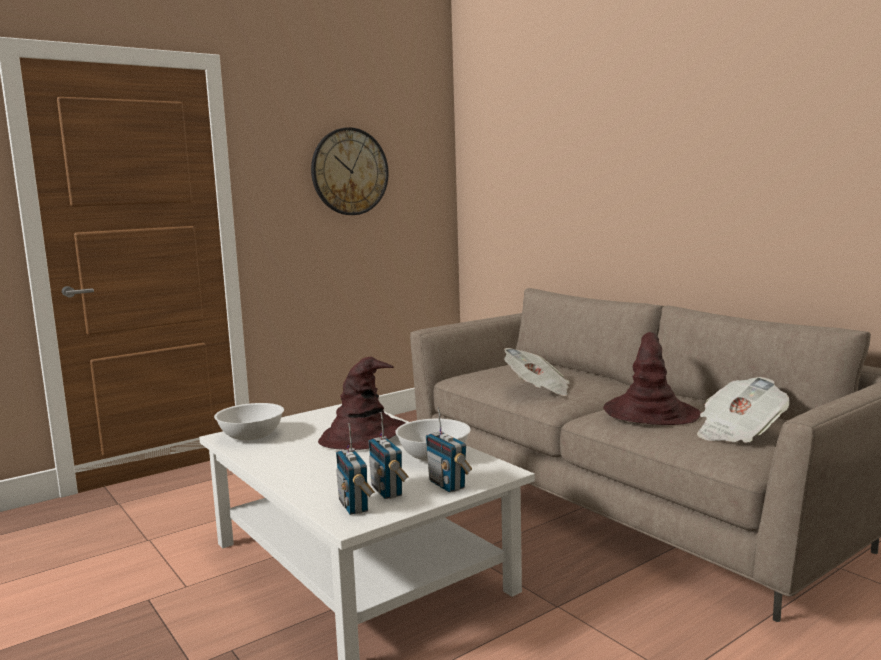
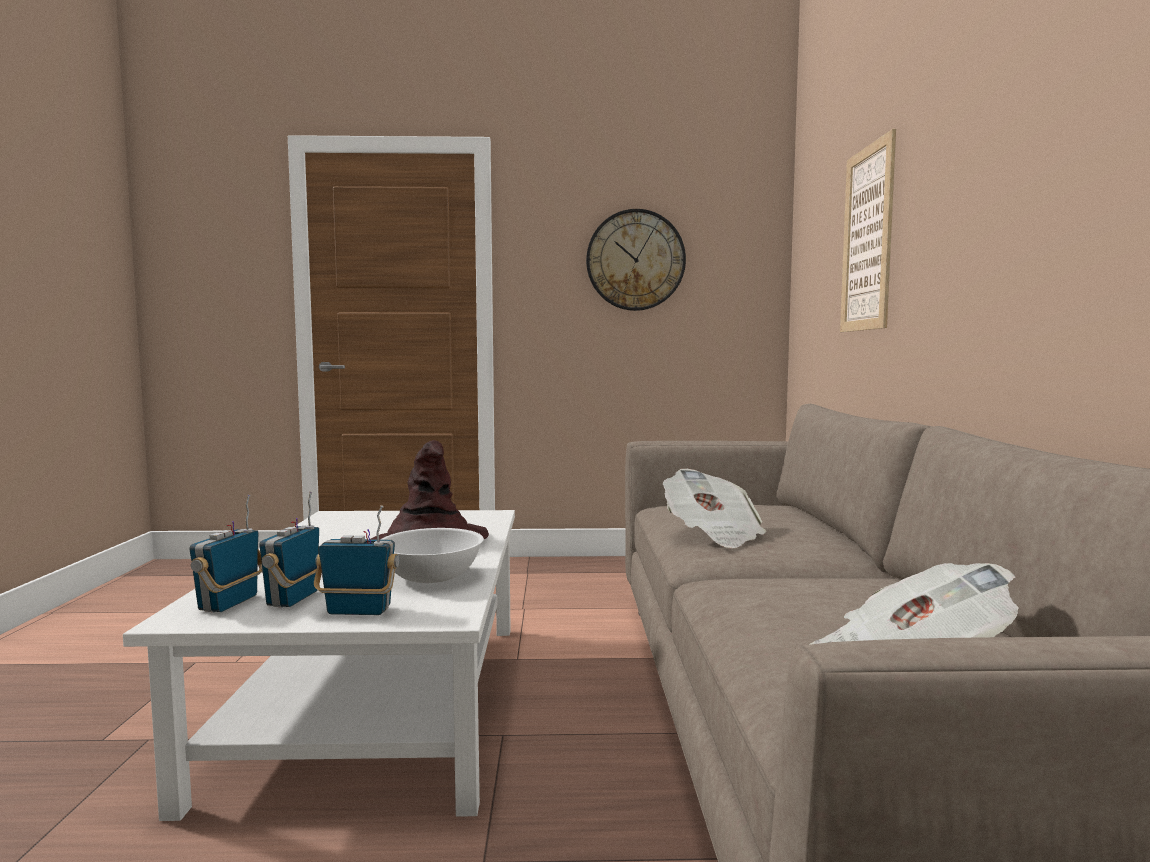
camera: 35 degrees right, 5 degrees down
white bowl [214,403,284,440] -> none
radio [426,407,472,492] -> radio turned 90 degrees clockwise [314,505,400,615]
brown hat [603,332,701,425] -> none
none -> picture [840,129,896,332]

